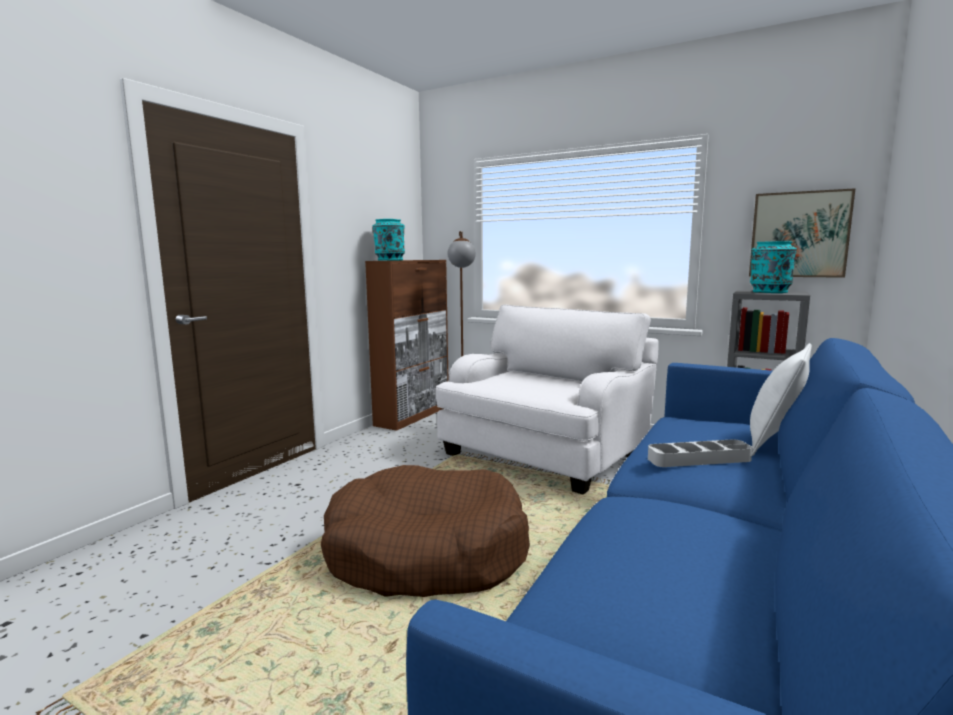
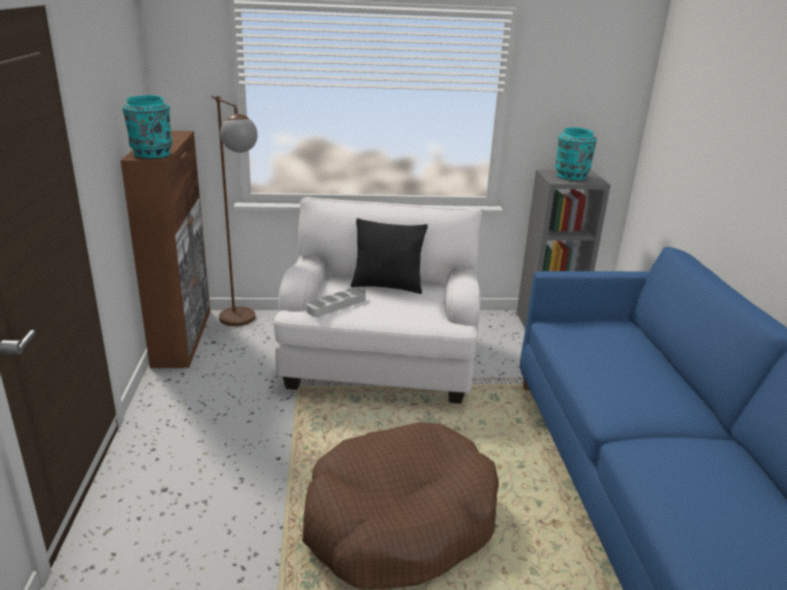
camera: 35 degrees left, 15 degrees up
grey tray [648,439,753,467] -> grey tray moved to [306,287,366,317]
picture [749,188,856,278] -> none
white pillow [750,343,812,456] -> none
none -> black pillow [351,218,428,294]

